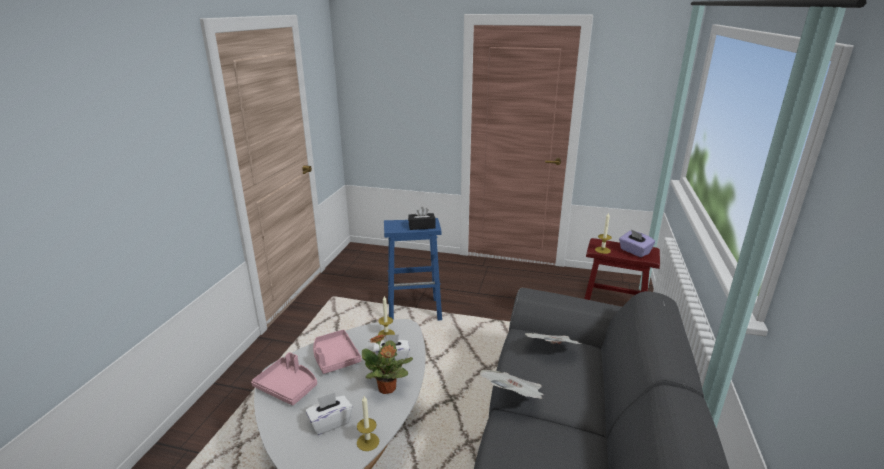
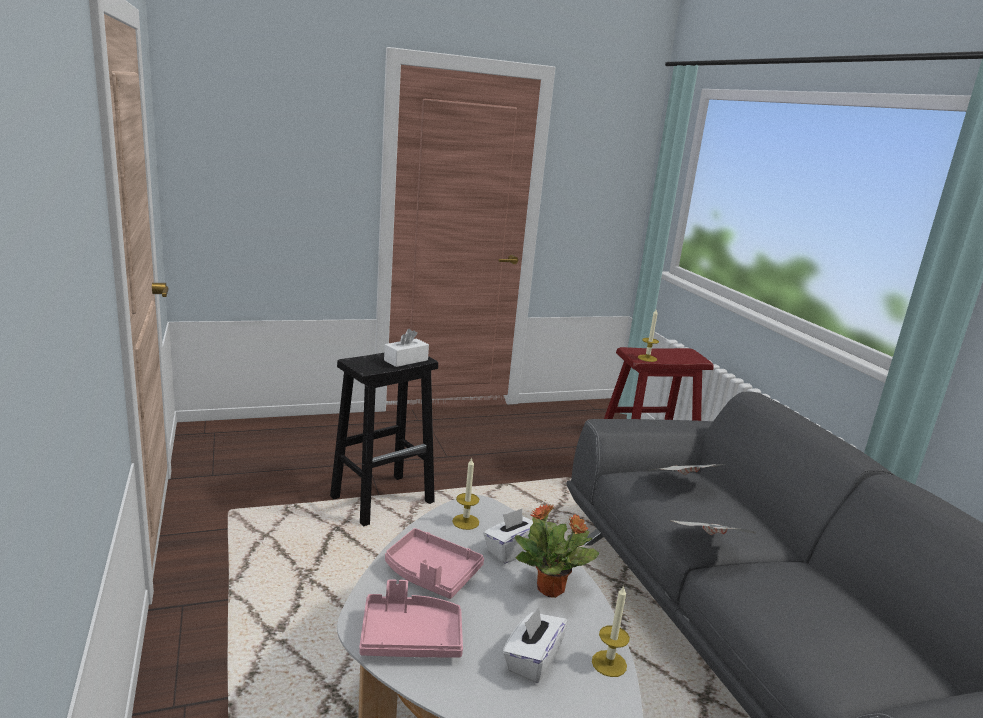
camera: 35 degrees left, 5 degrees down
blue stool [384,218,442,321] -> black stool [330,353,438,527]
black tissue box [408,207,436,230] -> white tissue box [384,329,429,367]
purple tissue box [619,230,655,257] -> none

